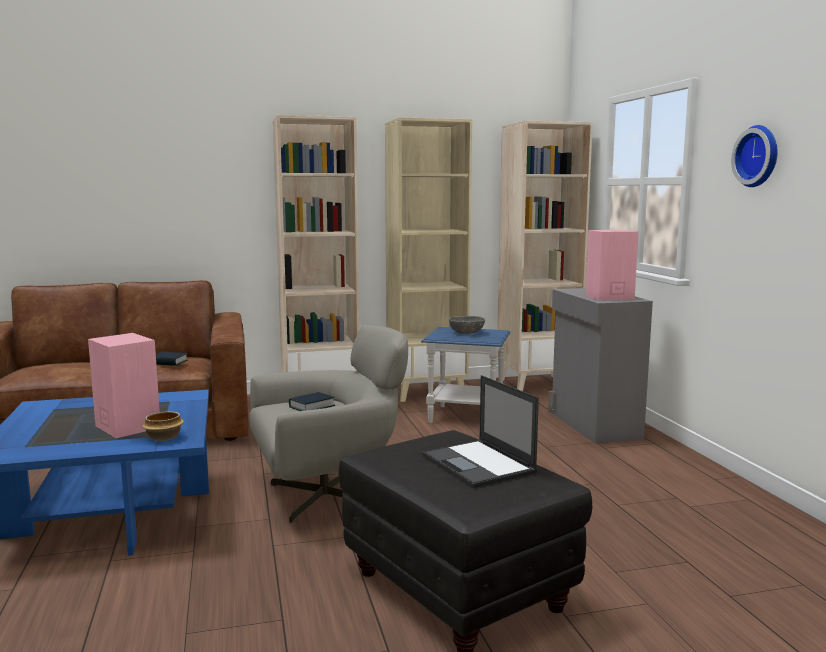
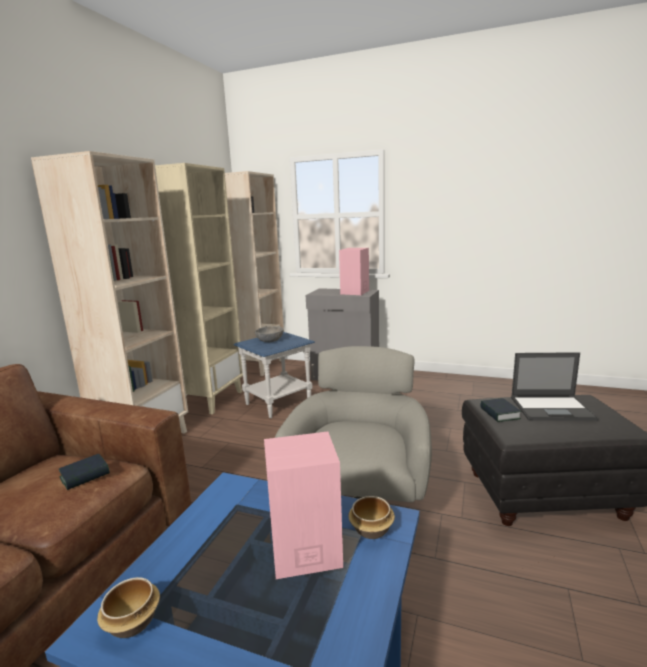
camera: 55 degrees left, 5 degrees up
book [289,392,335,411] -> book moved to [480,398,521,422]
wall clock [731,125,778,187] -> none
none -> bowl [97,577,160,638]

